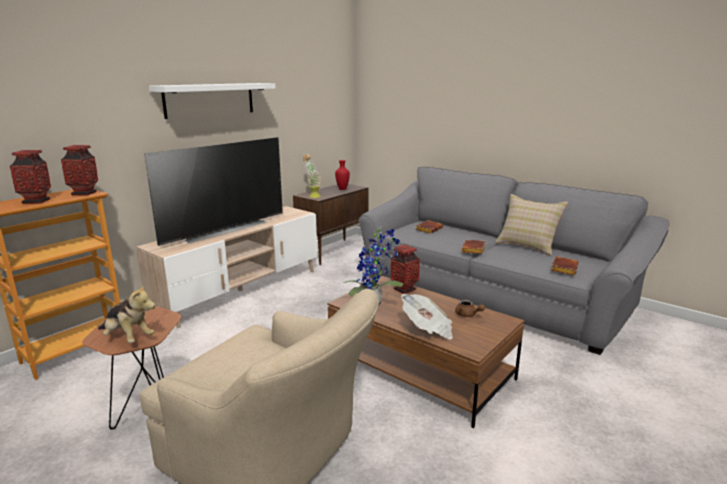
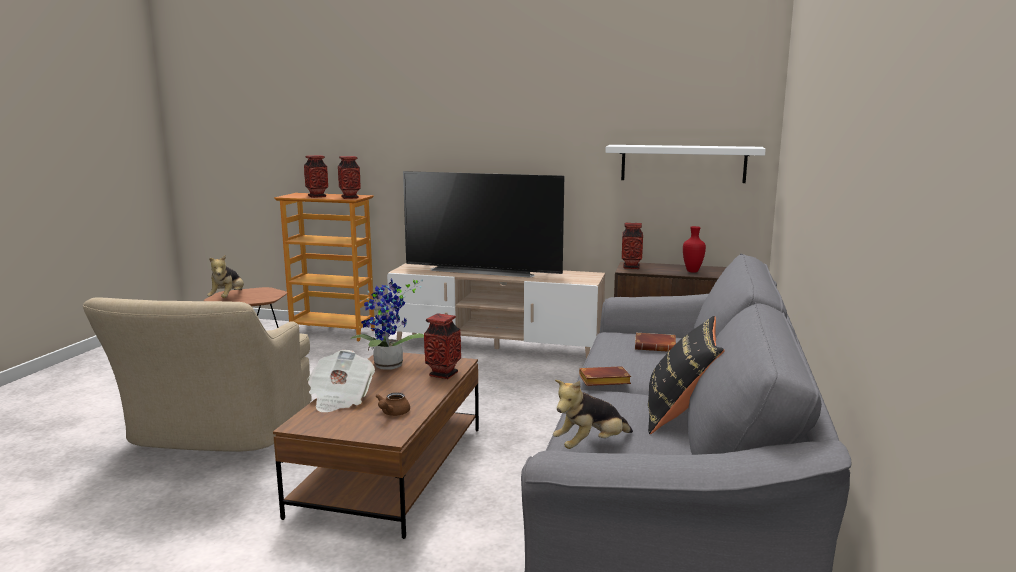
camera: 65 degrees right, 5 degrees down
white shelf [149,83,276,119] -> white shelf moved to [605,145,766,183]
potted plant [303,154,321,198] -> vase [622,223,643,269]
beige pillow [495,194,568,256] -> black pillow [648,316,725,434]
brown book [551,256,579,275] -> plush toy [553,380,633,449]

